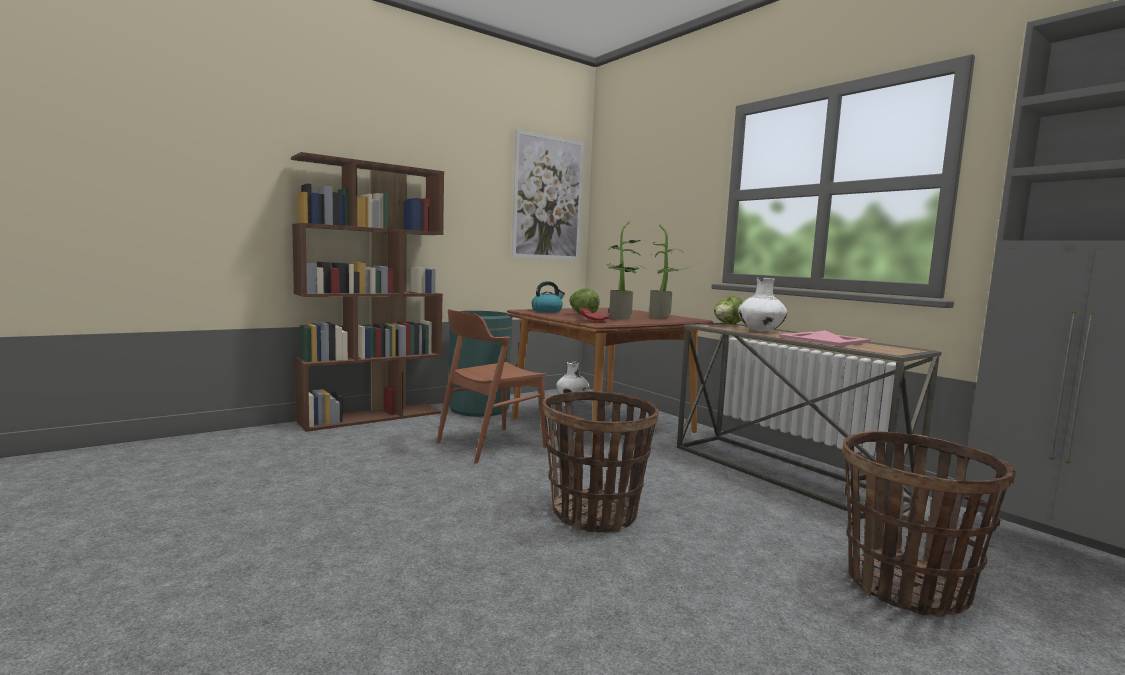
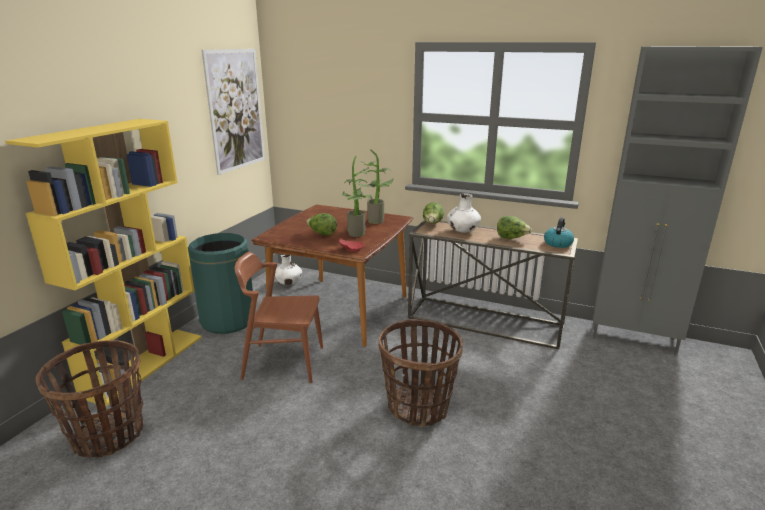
camera: 30 degrees left, 15 degrees up
brown bookcase [291,152,444,432] -> yellow bookcase [5,119,202,406]
brown chair [436,309,547,464] -> brown chair turned 75 degrees clockwise [235,252,323,383]
kettle [531,281,565,312] -> kettle moved to [544,217,574,248]
pink tray [779,330,871,346] -> lettuce [497,216,532,239]
basket [842,431,1016,617] -> basket moved to [36,340,143,458]

